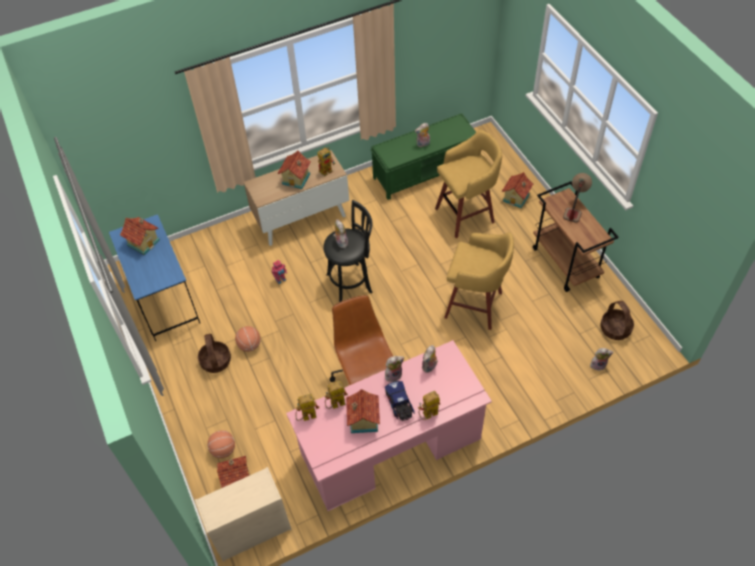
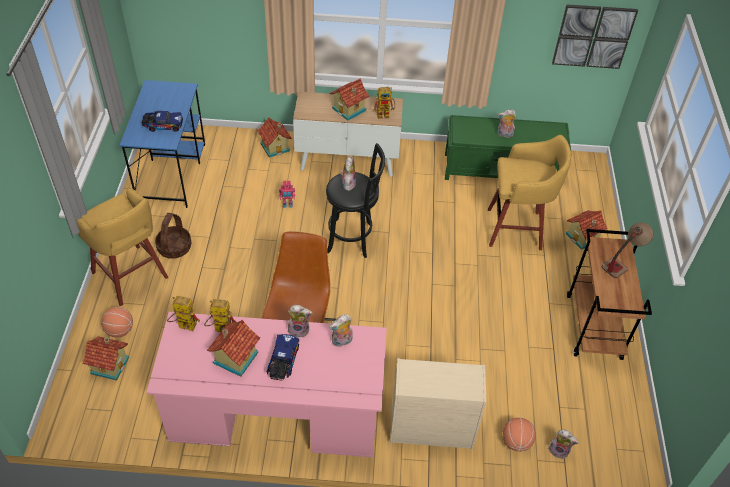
camera: 25 degrees right, 5 degrees down
toy house [120,217,160,256] -> toy house moved to [257,117,292,158]
beige dresser [195,467,292,562] -> beige dresser moved to [390,358,486,449]
basketball [235,326,261,352] -> basketball moved to [503,418,536,452]
toy robot [418,391,440,420] -> none
yellow stool [444,232,514,330] -> yellow stool moved to [77,188,168,306]
basket [601,301,634,340] -> none
none -> toy truck [142,111,183,132]
none -> picture [552,4,638,69]

